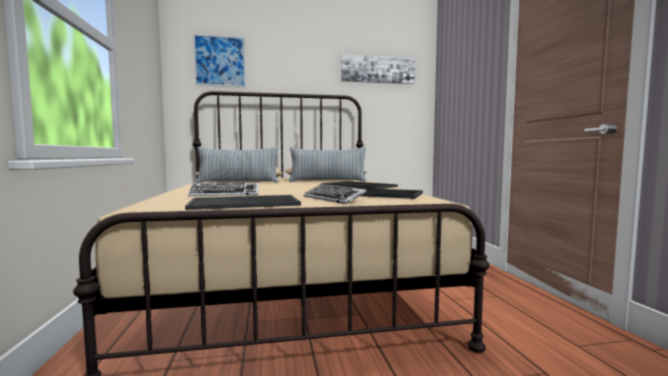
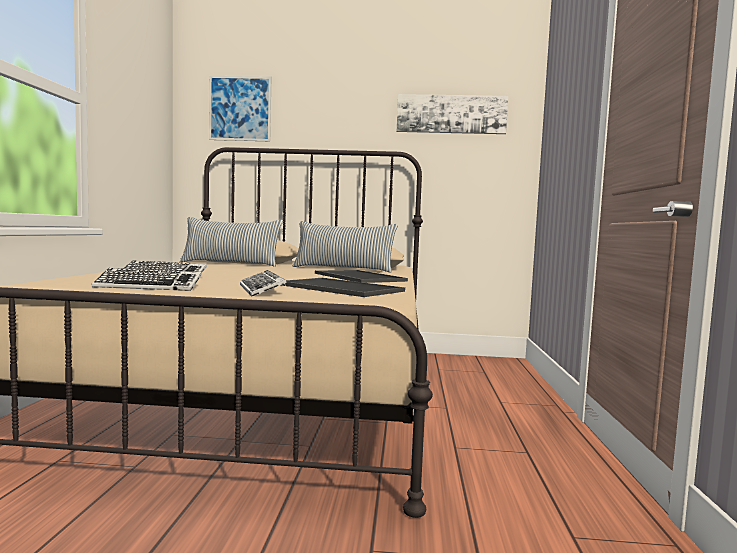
camera: 15 degrees right, 0 degrees up
tray [185,195,301,210] -> keyboard [92,268,202,291]

